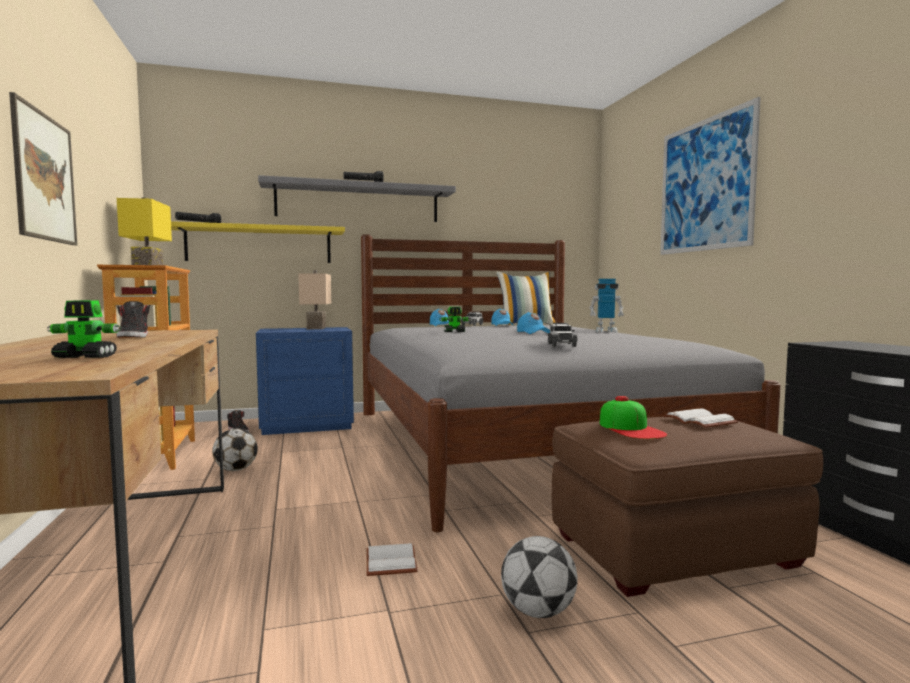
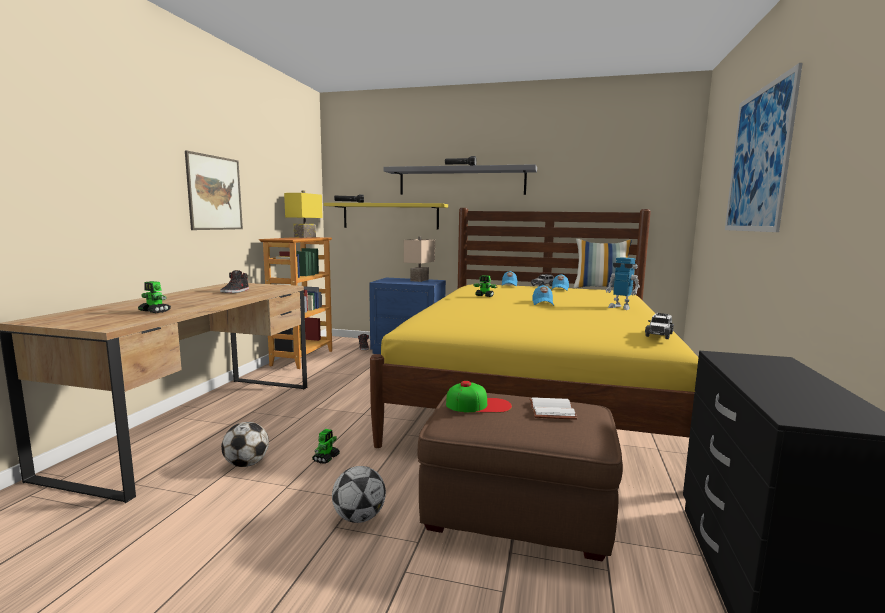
camera: 30 degrees right, 5 degrees up
football [212,429,258,471] -> football moved to [221,422,269,467]
grey bed [361,234,781,533] -> yellow bed [370,208,699,448]
white book [366,543,418,576] -> toy robot [312,429,340,464]
toy car [548,323,578,347] -> toy car moved to [645,313,674,339]
cap [600,396,667,439] -> cap turned 105 degrees counterclockwise [446,381,512,413]

